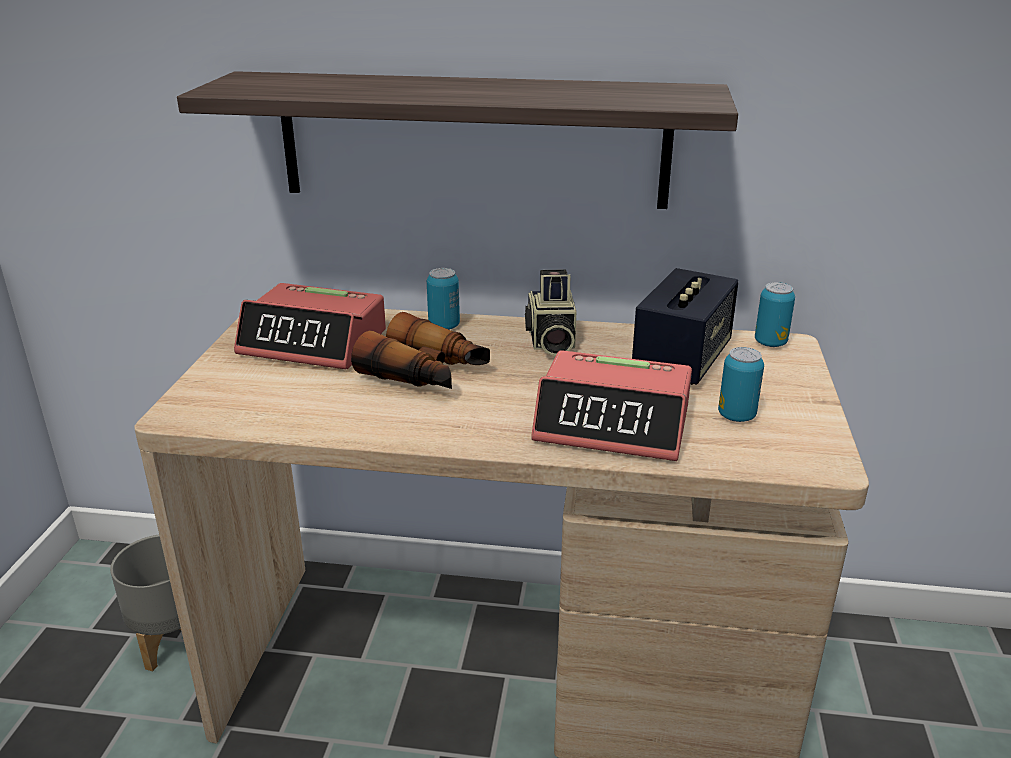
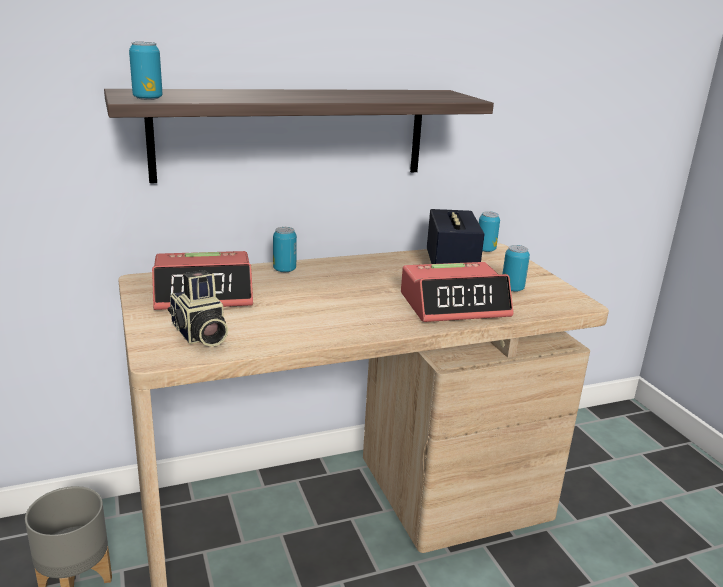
camera: 30 degrees left, 5 degrees down
binoculars [351,312,490,389] -> none
camera [525,269,576,356] -> camera moved to [168,270,228,347]
none -> can [129,42,163,100]

